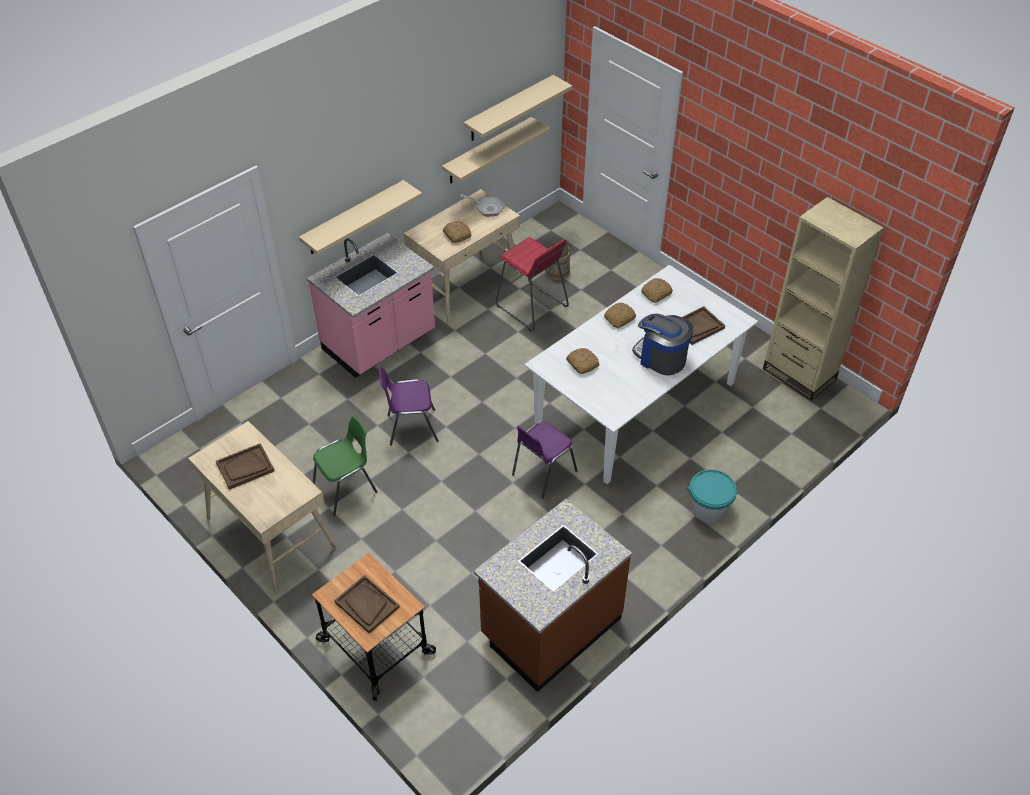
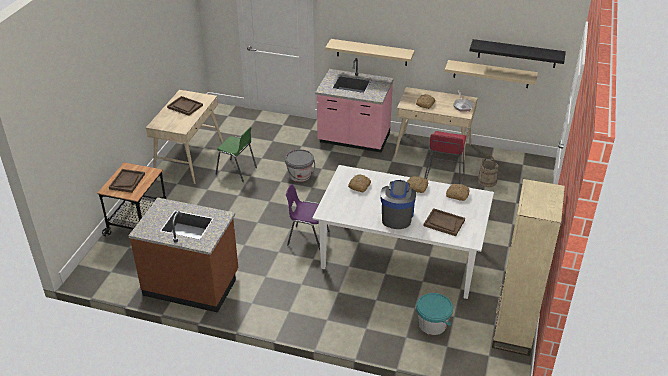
camera: 60 degrees right, 10 degrees down
purple chair [379,366,439,446] -> grey bucket [285,149,315,182]
beige shelf [464,75,572,141] -> black shelf [469,39,566,68]
turquoise bucket [687,469,738,523] -> turquoise bucket moved to [416,293,453,335]

